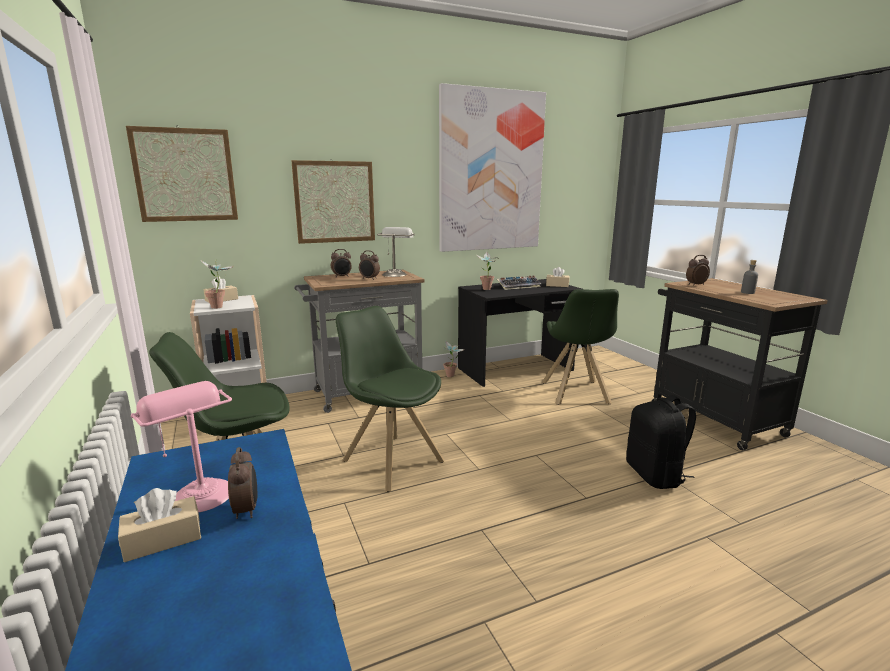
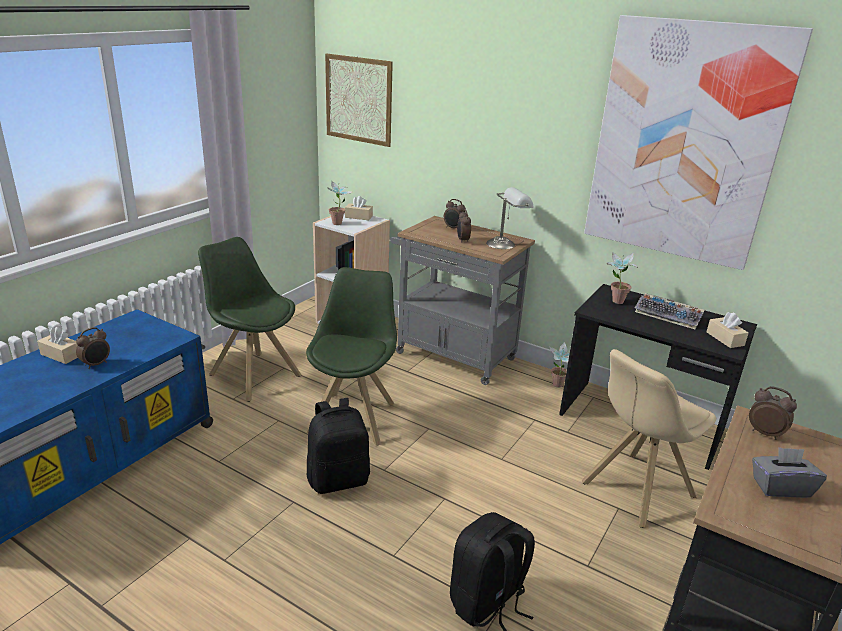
camera: 55 degrees right, 10 degrees up
pink table lamp [131,381,232,513] -> none
picture [291,160,375,244] -> none
green chair [542,289,619,405] -> beige chair [582,349,716,528]
grey bottle [741,260,758,294] -> grey tissue box [752,447,827,498]
none -> black backpack [307,398,370,494]

